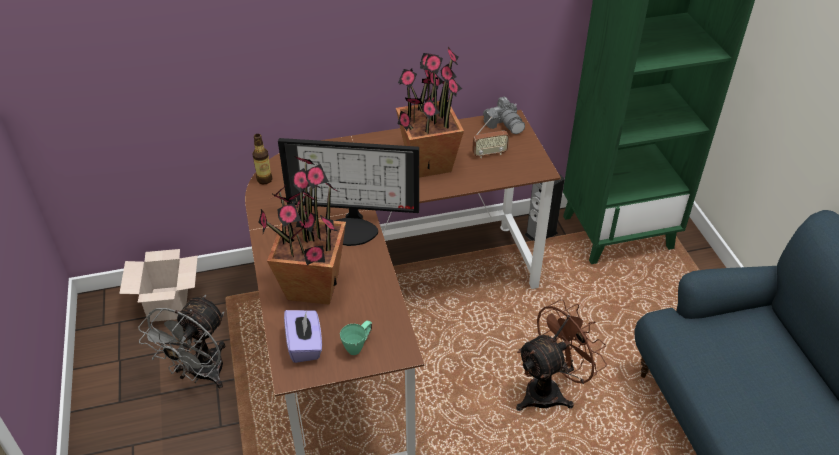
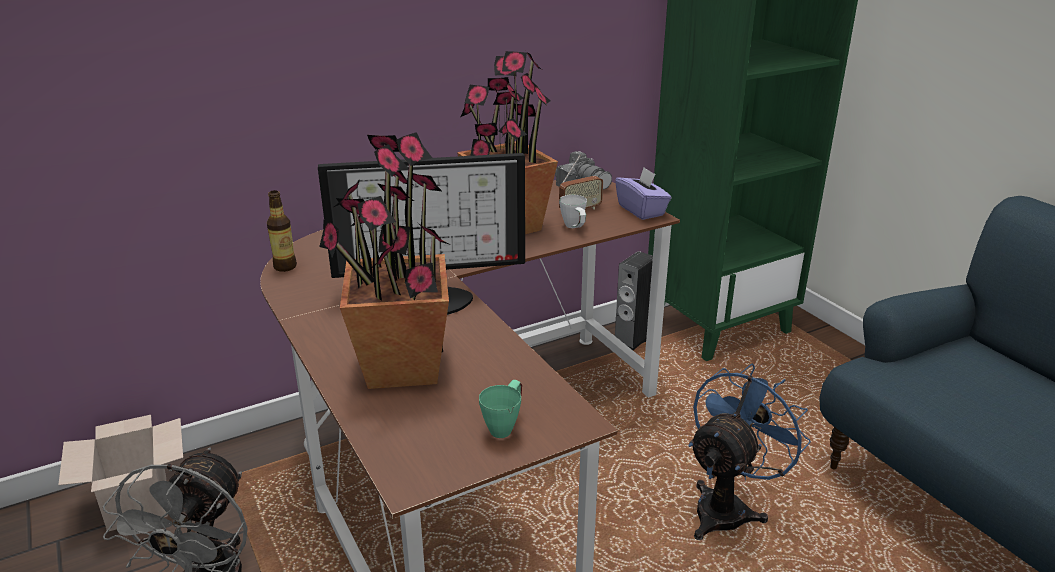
camera: 15 degrees left, 15 degrees down
purple tissue box [284,310,322,363] -> purple tissue box moved to [615,167,671,220]
brown fan [516,299,607,411] -> blue fan [688,364,811,540]
none -> white mug [559,195,587,228]

